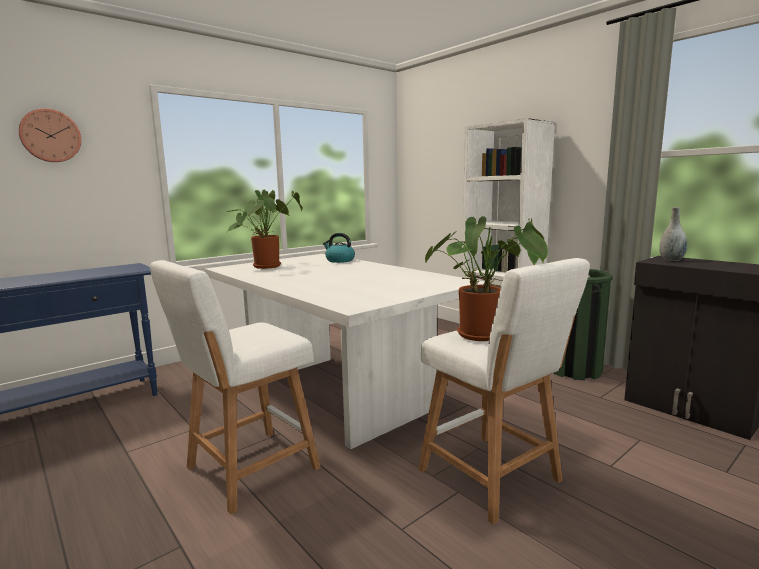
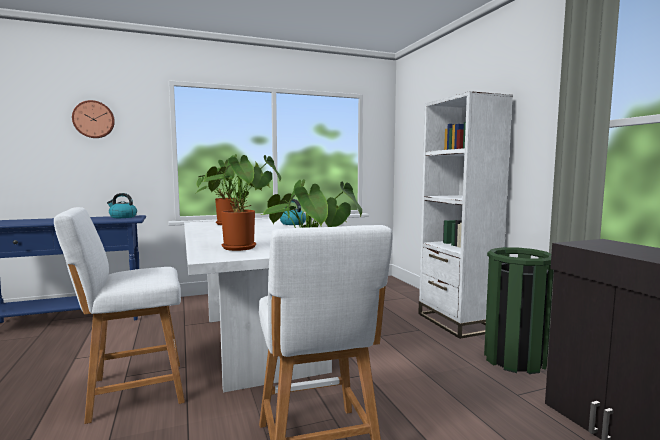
camera: 20 degrees right, 5 degrees down
grey vase [659,207,687,261] -> none
none -> kettle [107,193,137,218]
none -> potted plant [203,154,281,251]

